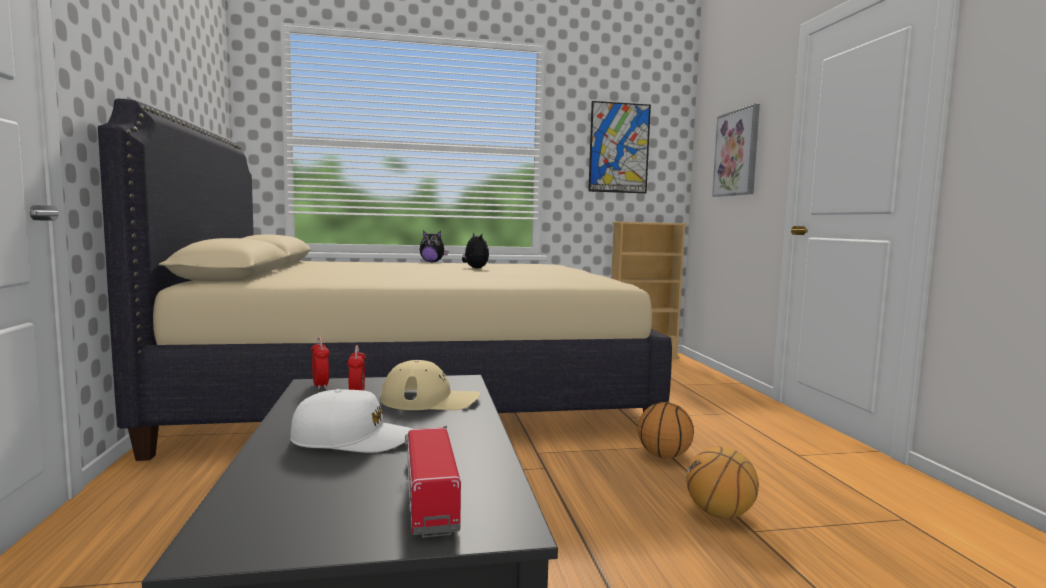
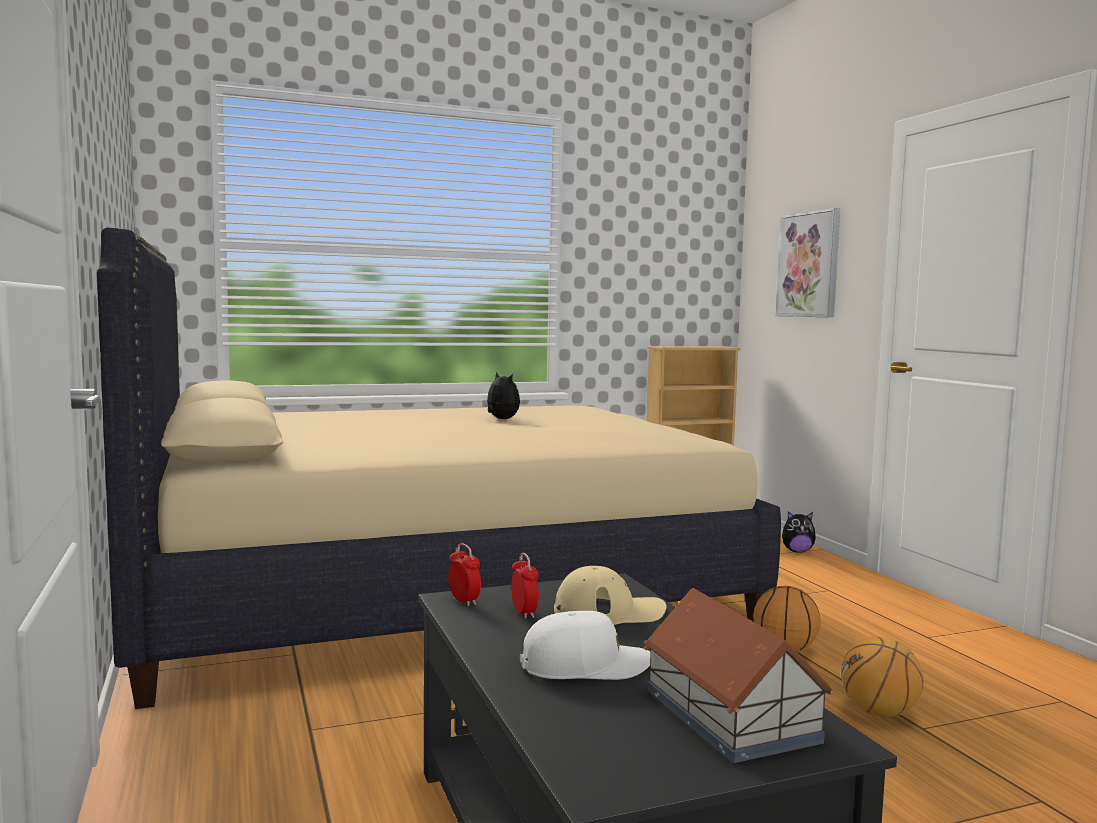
camera: 10 degrees left, 0 degrees up
toy truck [405,426,461,538] -> toy house [644,588,834,763]
plush toy [420,231,448,262] -> plush toy moved to [782,511,816,553]
picture [588,101,651,193] -> none

